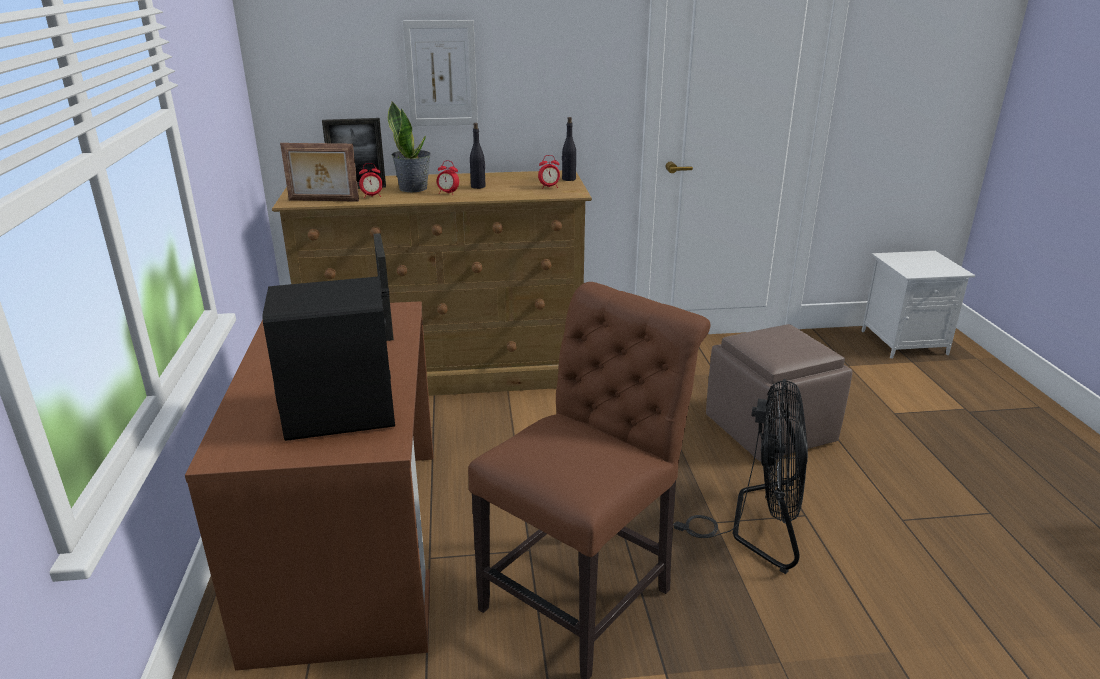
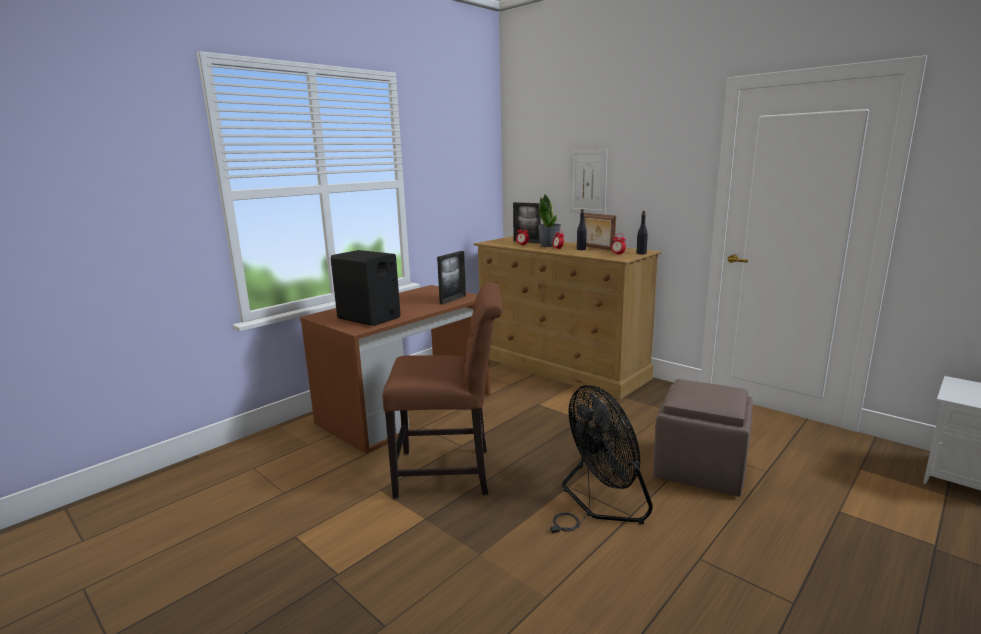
camera: 50 degrees right, 10 degrees down
picture frame [280,143,359,202] -> picture frame moved to [584,213,616,251]
black fan [673,379,808,574] -> black fan turned 90 degrees counterclockwise [548,385,653,533]

